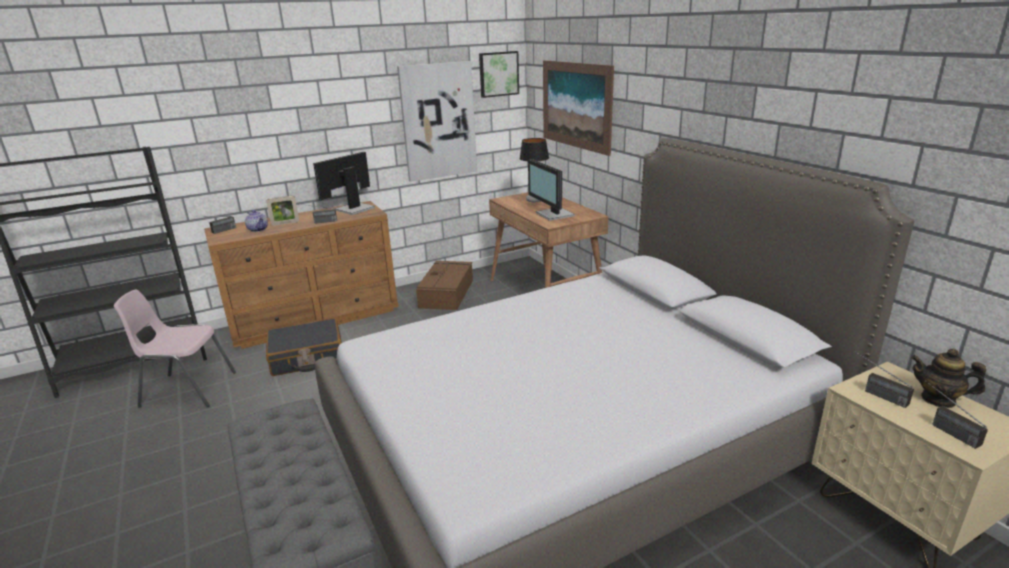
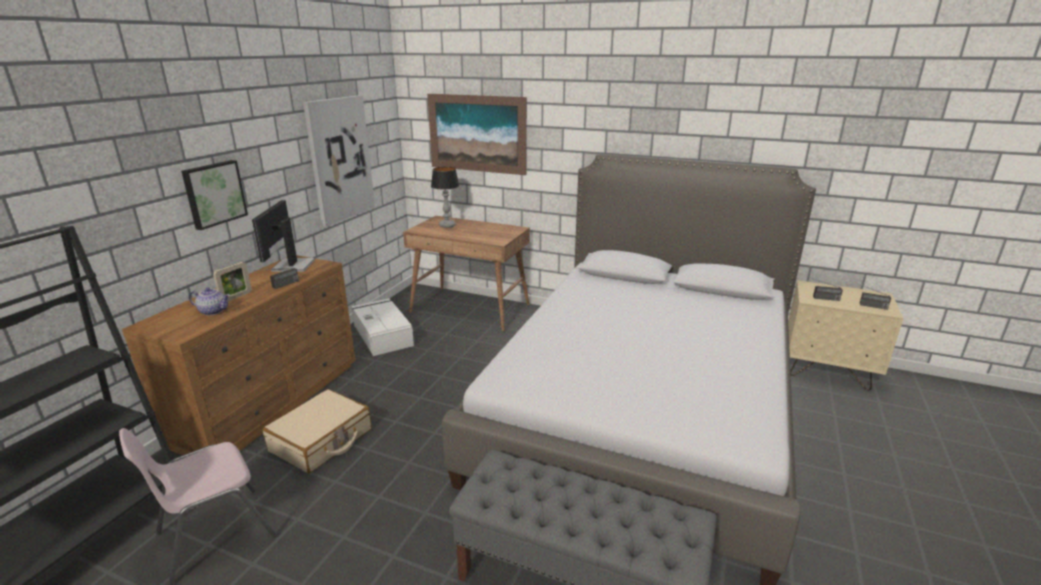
camera: 40 degrees left, 0 degrees up
radio [194,216,236,234] -> none
black suitcase [266,319,342,376] -> beige suitcase [262,389,372,473]
brown storage box [416,261,473,310] -> white storage box [351,298,414,356]
picture [479,51,519,98] -> picture moved to [181,160,248,230]
monitor [528,159,575,221] -> none
teapot [911,349,986,408] -> none

